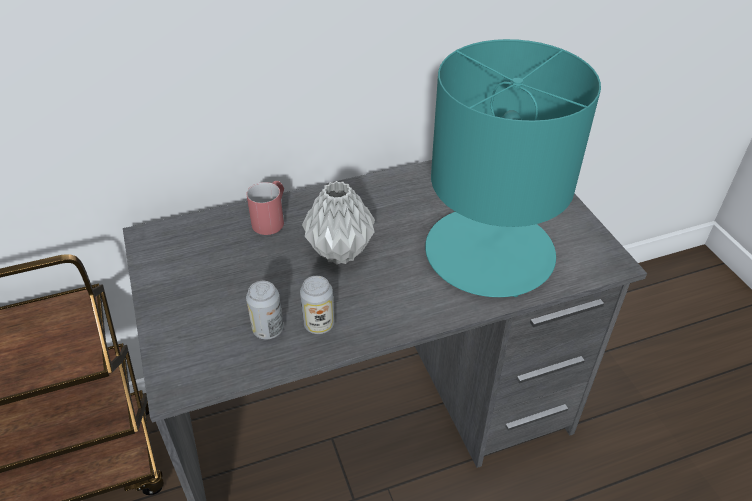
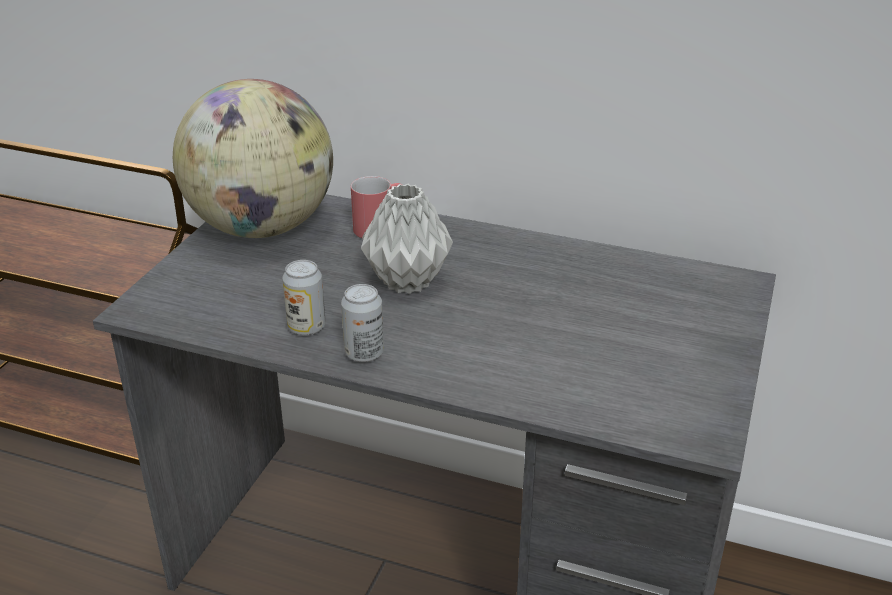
camera: 40 degrees right, 10 degrees down
can [246,281,283,339] -> can moved to [341,284,384,362]
turquoise table lamp [425,39,601,297] -> none
none -> globe [173,79,333,238]

